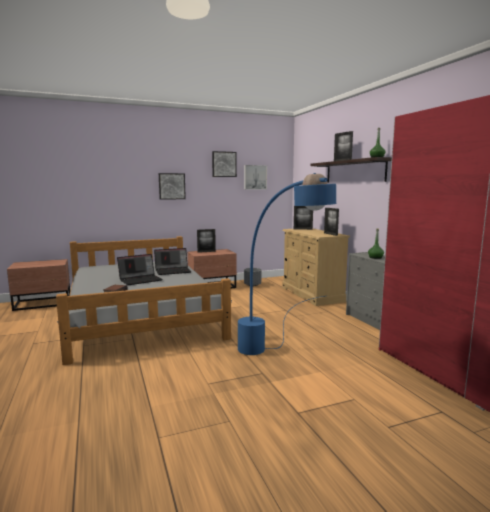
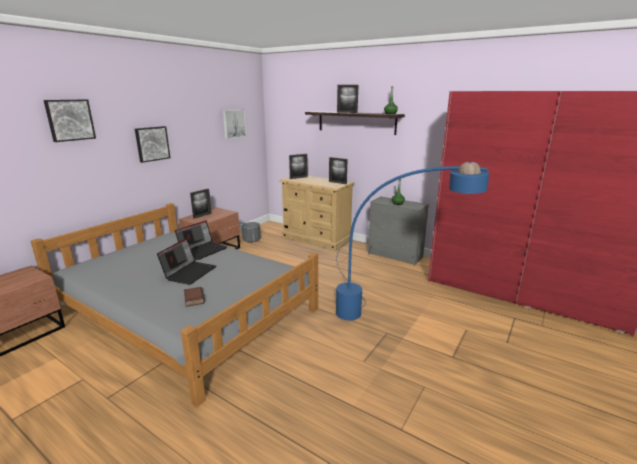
camera: 35 degrees left, 10 degrees up
picture [212,151,237,177] -> picture moved to [44,99,96,142]

